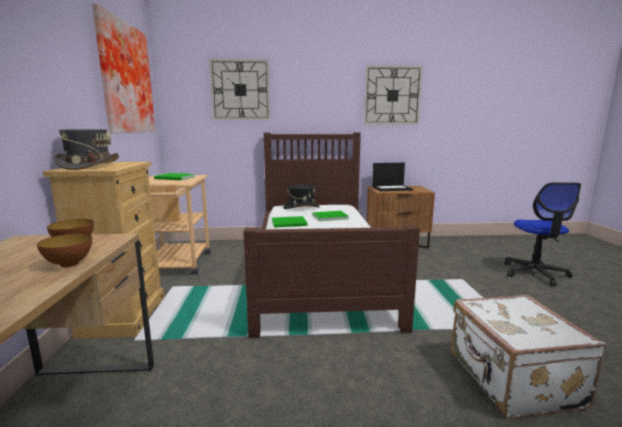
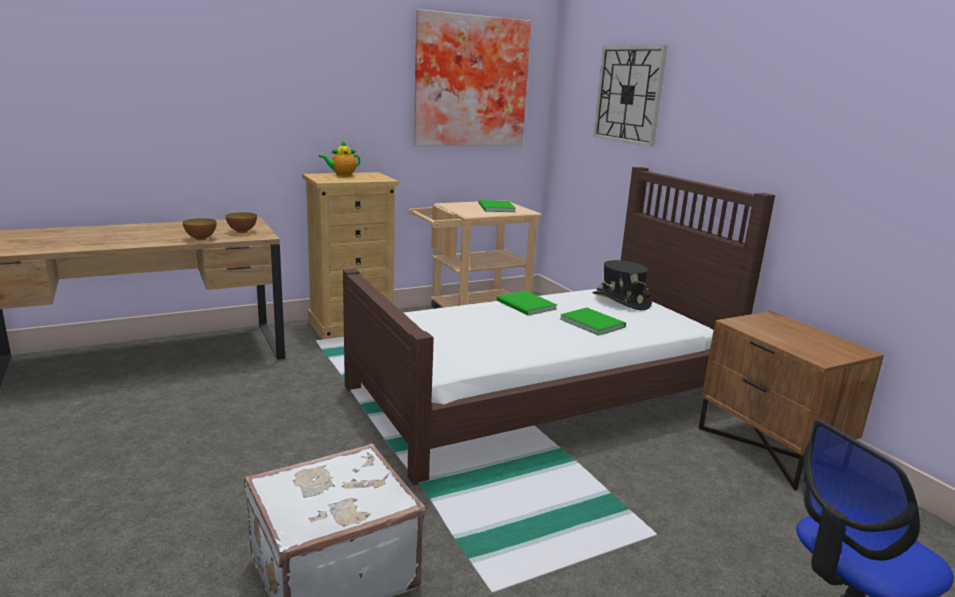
camera: 65 degrees right, 5 degrees up
grey hat [54,129,119,170] -> teapot [318,141,360,177]
wall clock [364,65,423,125] -> none
laptop [372,163,413,191] -> none

